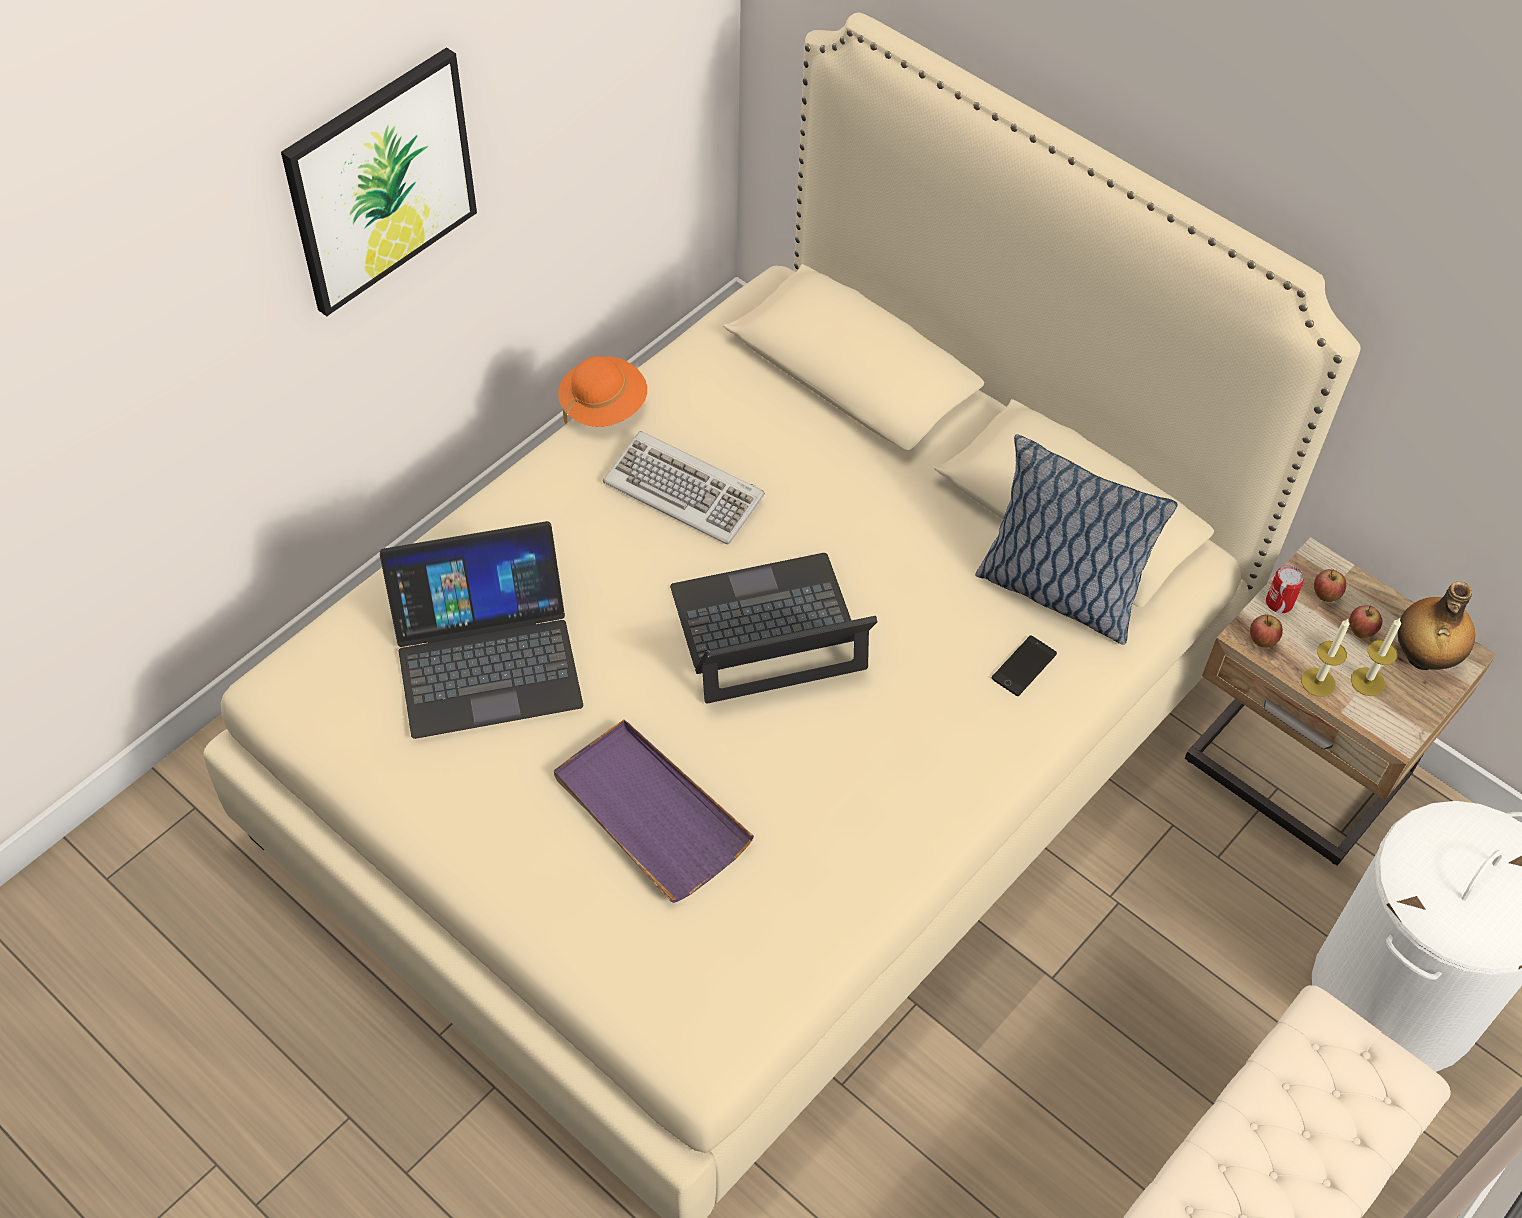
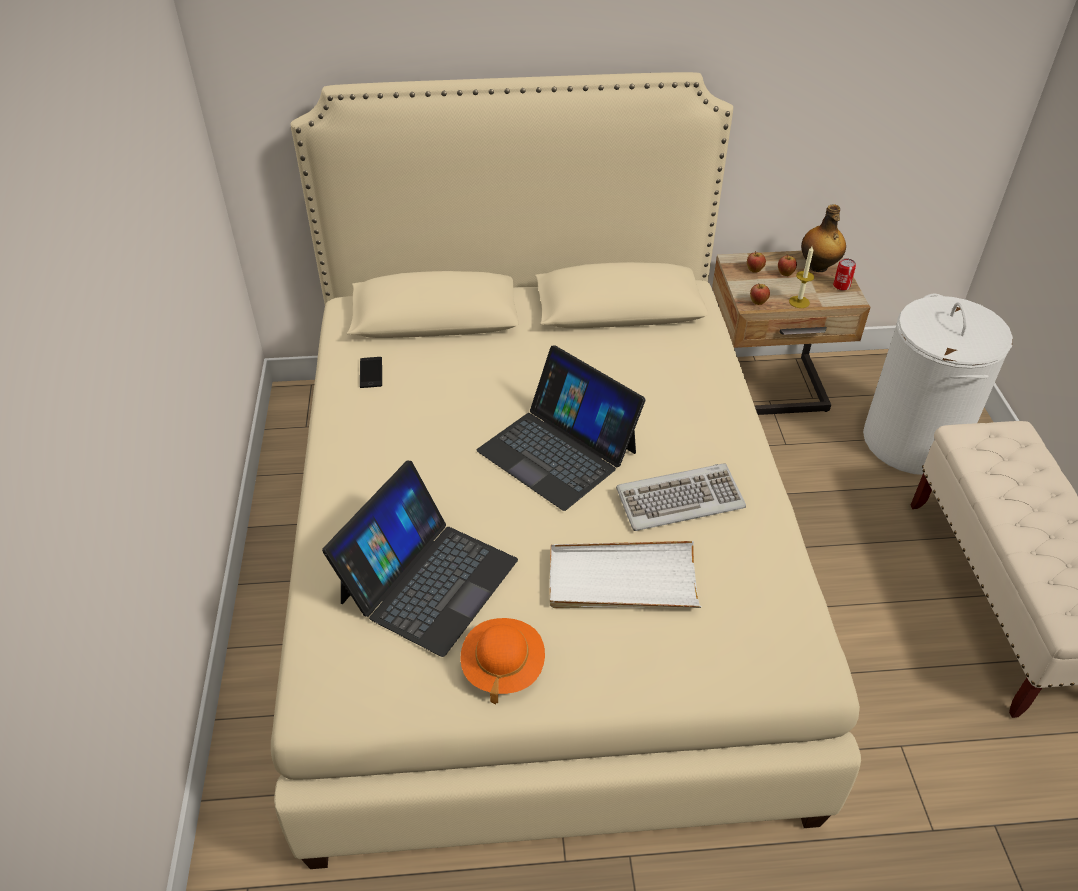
camera: 45 degrees left, 10 degrees down
picture [281,47,477,316] -> none
purple tray [554,720,754,903] -> white tray [550,541,701,608]
orange hat [558,356,647,427] -> orange hat moved to [460,618,545,704]
keyboard [603,431,765,545] -> keyboard moved to [616,463,746,531]
laptop [670,553,877,703] -> laptop turned 75 degrees counterclockwise [477,345,646,511]
pillow [975,434,1178,645] -> none
phone [992,635,1057,696] -> phone moved to [360,357,382,388]
can [1266,565,1304,613] -> can moved to [833,258,856,291]
candle [1351,618,1401,696] -> none

